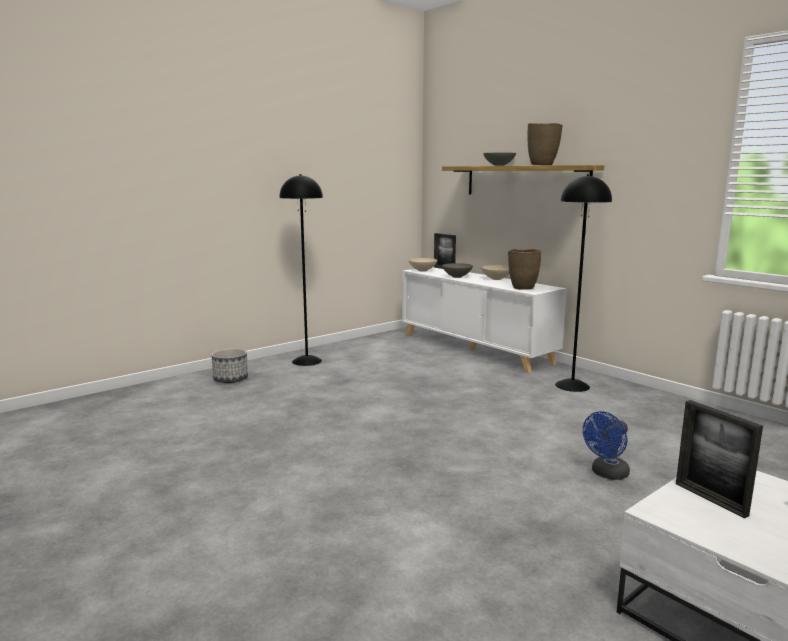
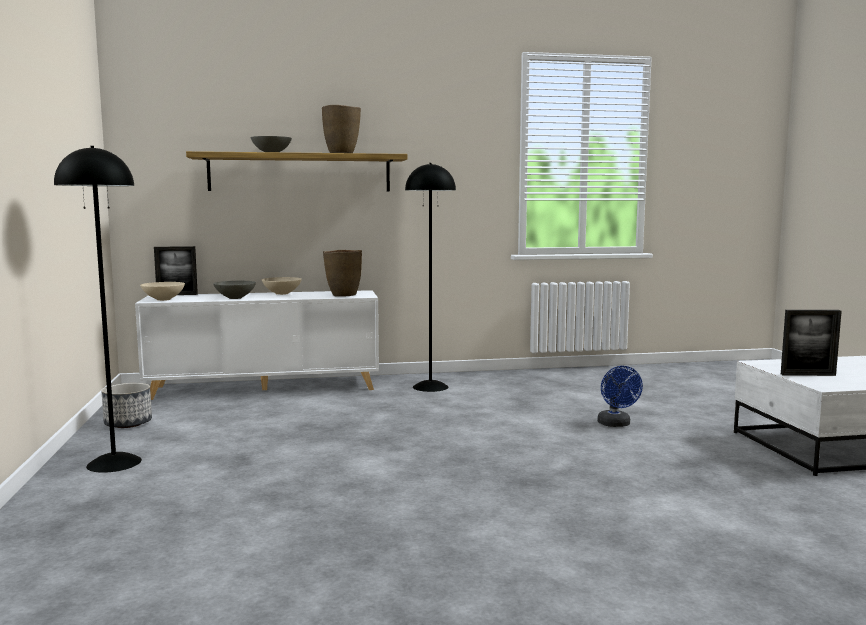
camera: 60 degrees left, 5 degrees down
planter [211,348,248,383] -> planter moved to [101,383,152,428]

